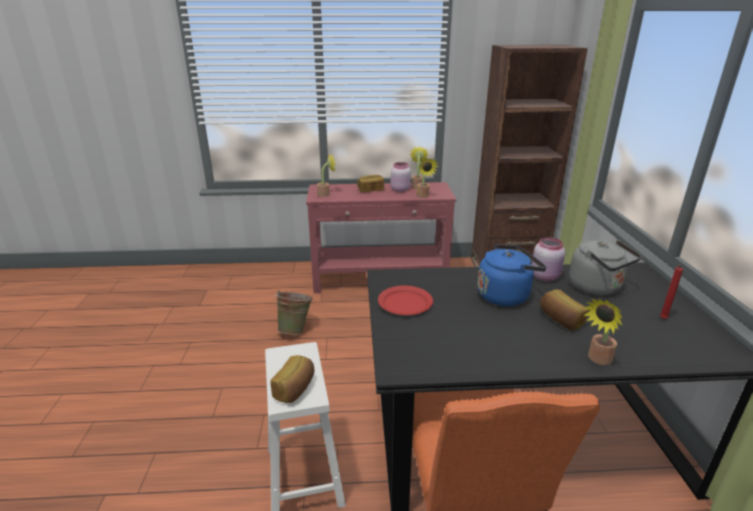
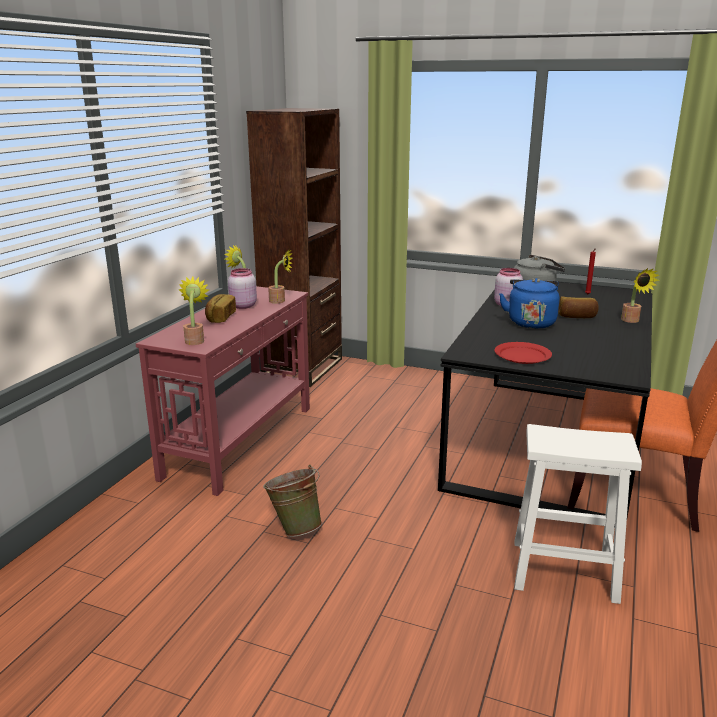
camera: 65 degrees left, 5 degrees down
bread [270,355,315,403] -> none

